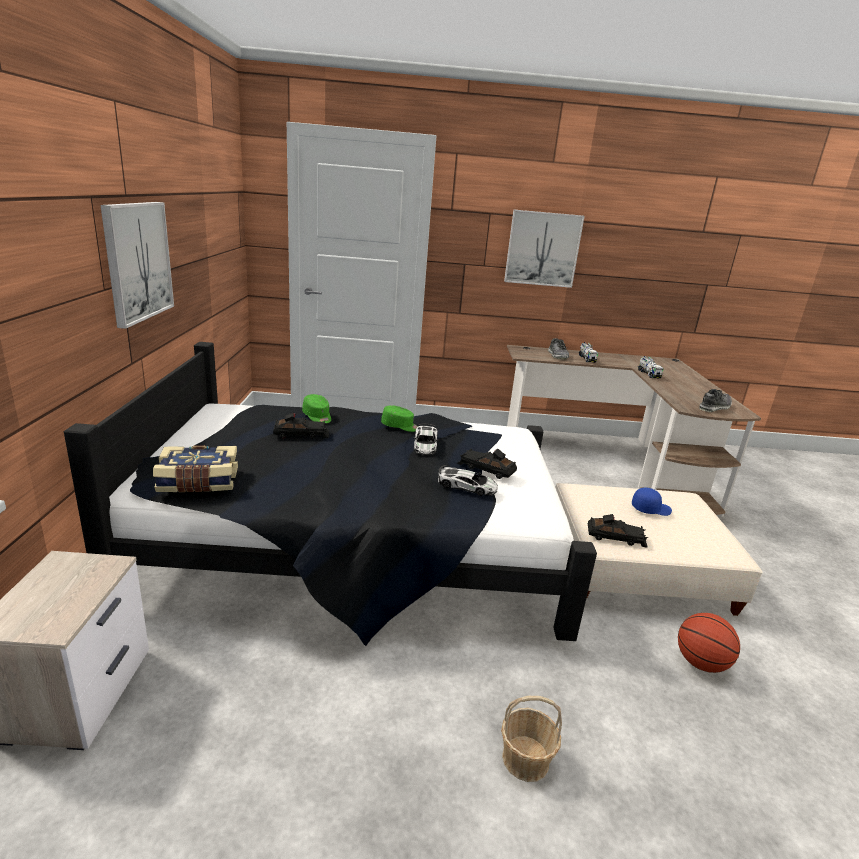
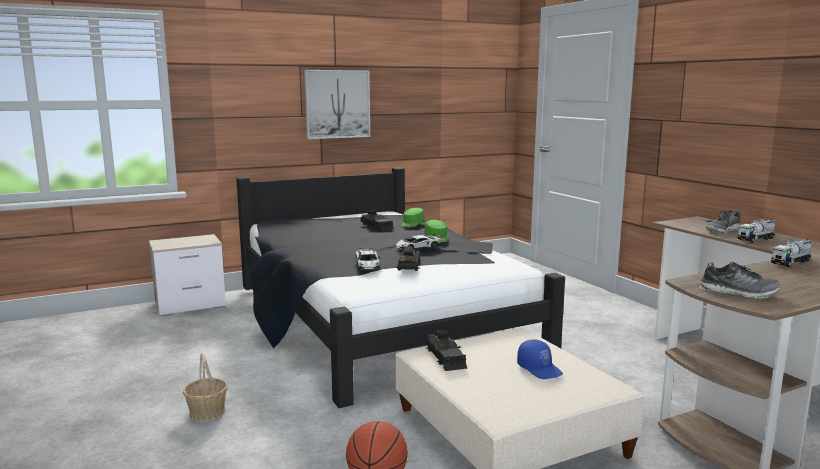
camera: 65 degrees right, 10 degrees down
book [153,445,238,492] -> none
picture [504,210,585,288] -> none

